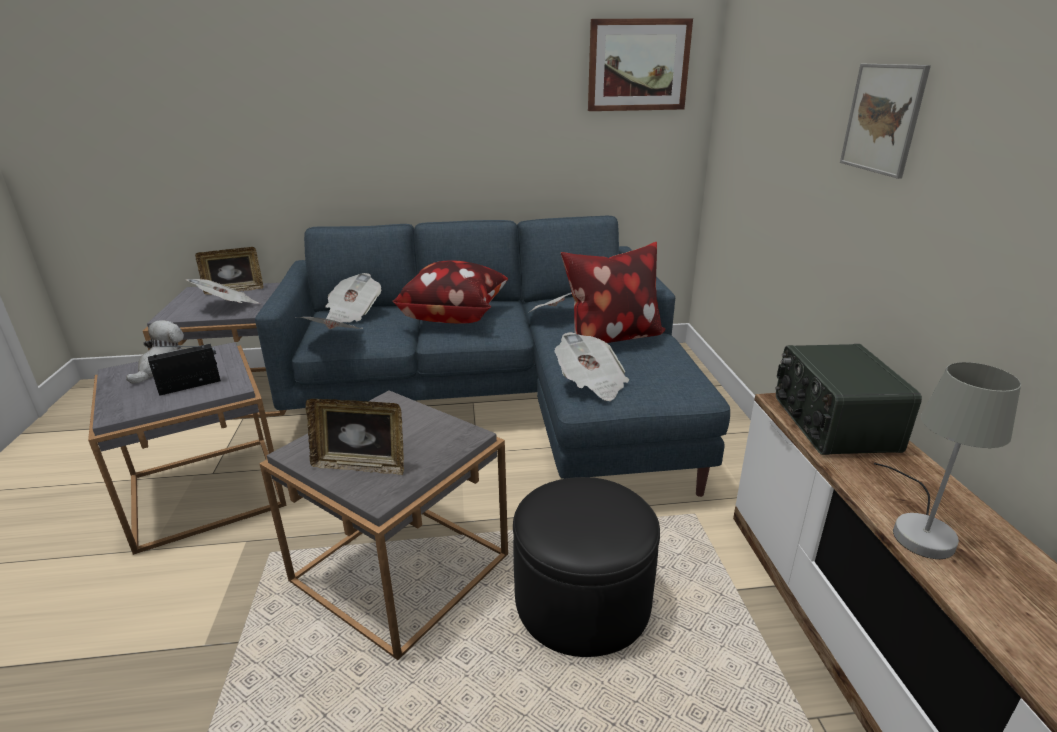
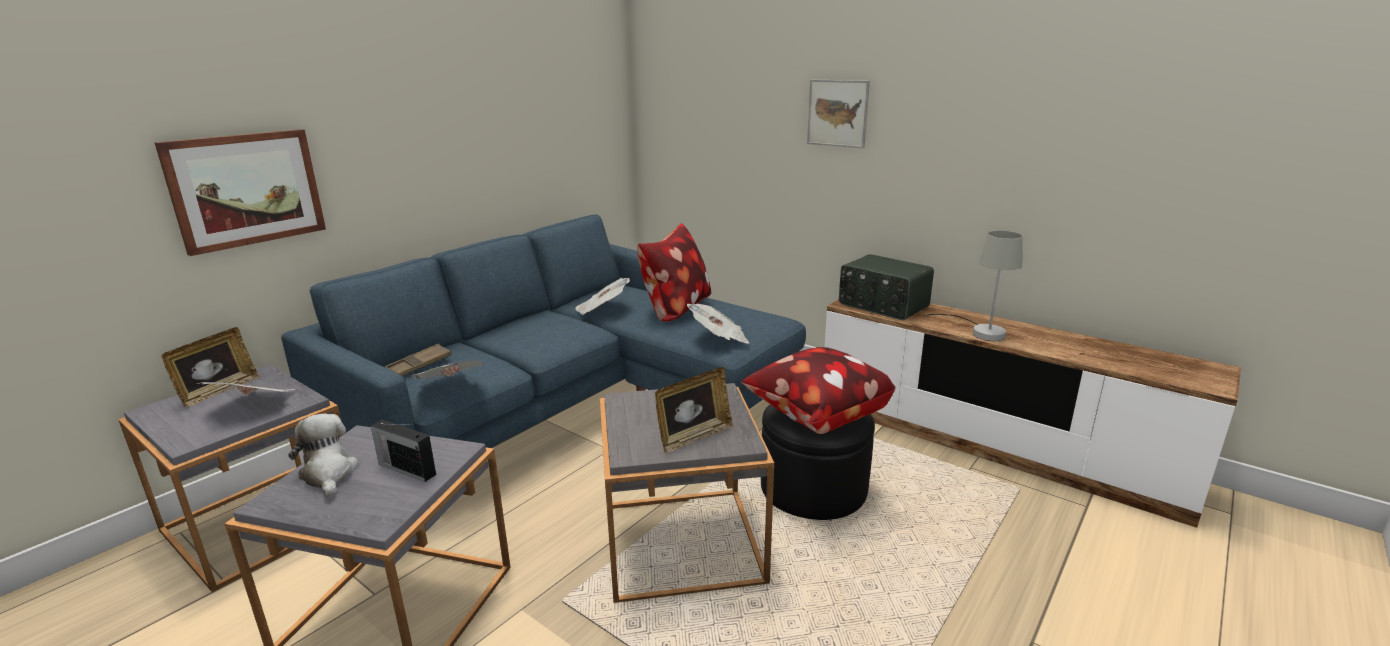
camera: 45 degrees left, 5 degrees down
radio [148,344,221,396] -> radio turned 75 degrees counterclockwise [371,420,436,482]
newspaper [325,273,381,323] -> brown tray [385,344,452,376]
pillow [392,260,508,324] -> pillow moved to [741,347,896,434]
picture [588,18,693,111] -> picture moved to [154,129,326,256]

